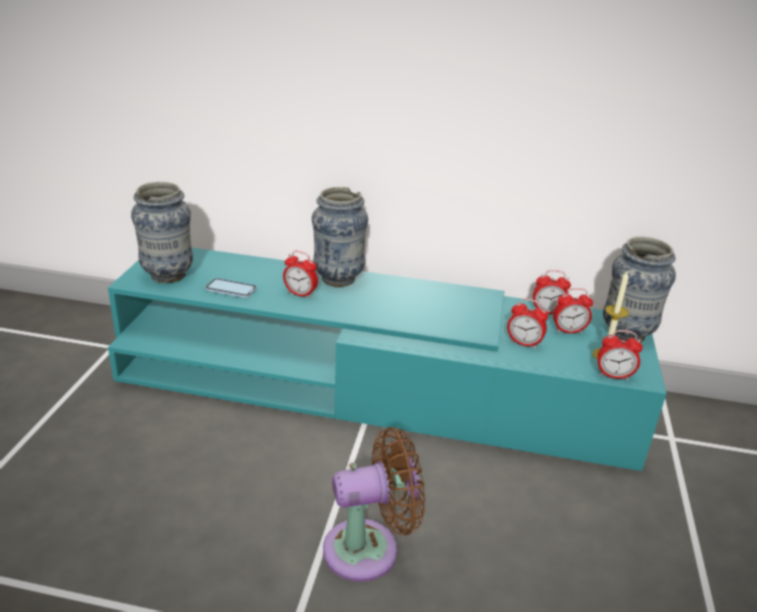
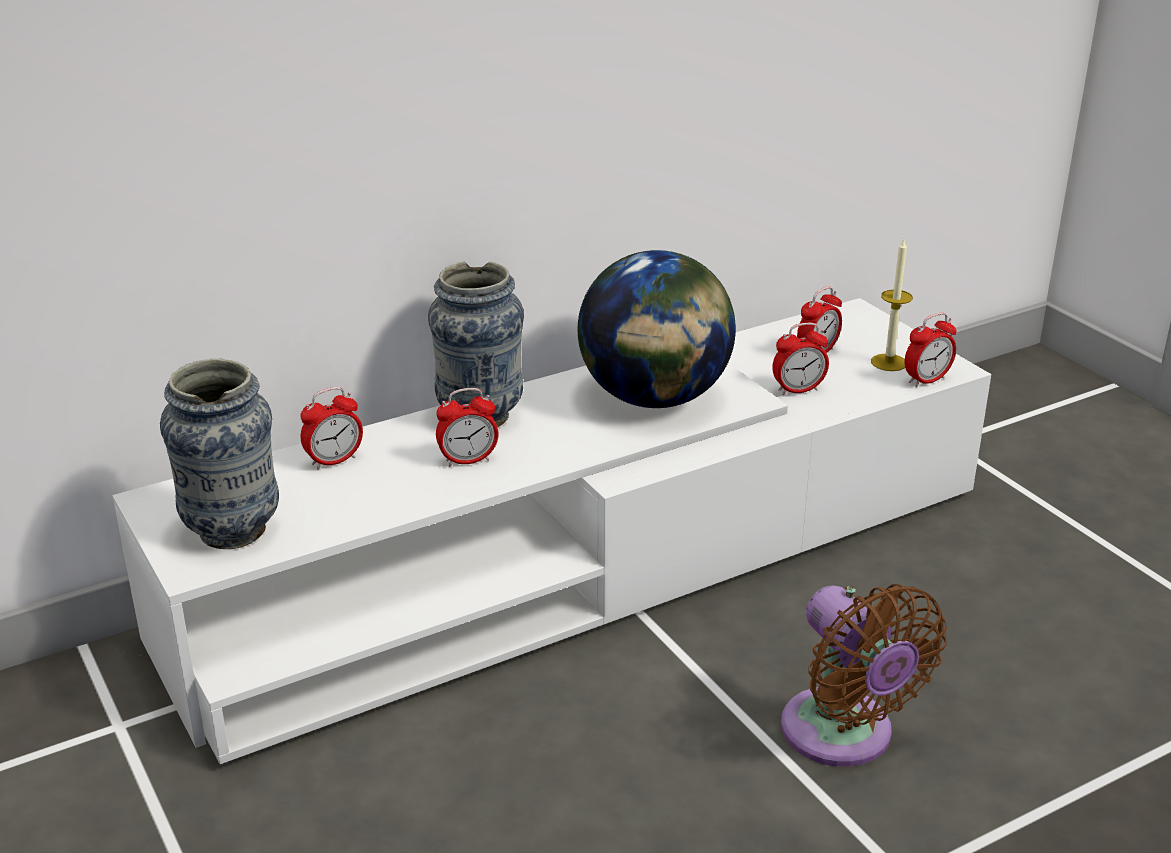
camera: 40 degrees left, 0 degrees up
turquoise tv stand [108,247,667,471] -> white tv stand [113,298,991,764]
phone [205,278,257,298] -> none
brown fan [323,427,425,582] -> brown fan turned 120 degrees clockwise [781,584,947,767]
alarm clock [533,270,571,314] -> alarm clock moved to [300,387,363,470]
vase [603,237,676,342] -> none
none -> globe [577,250,736,408]

